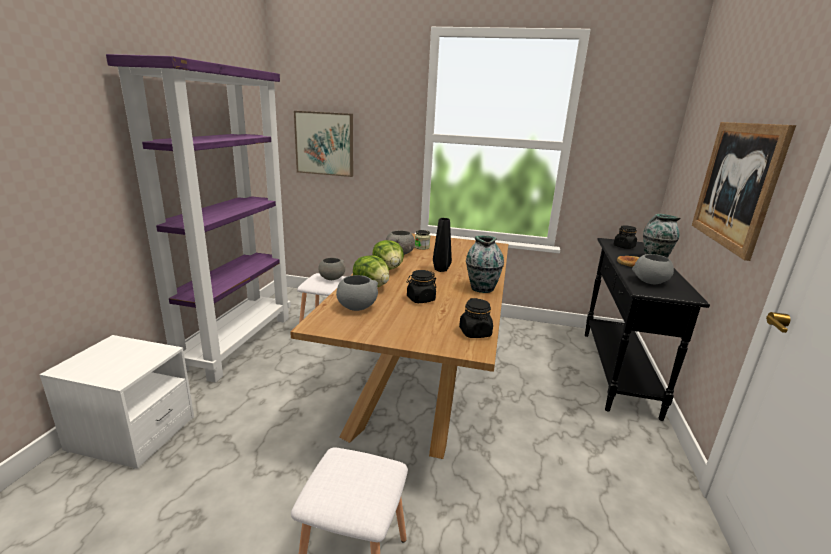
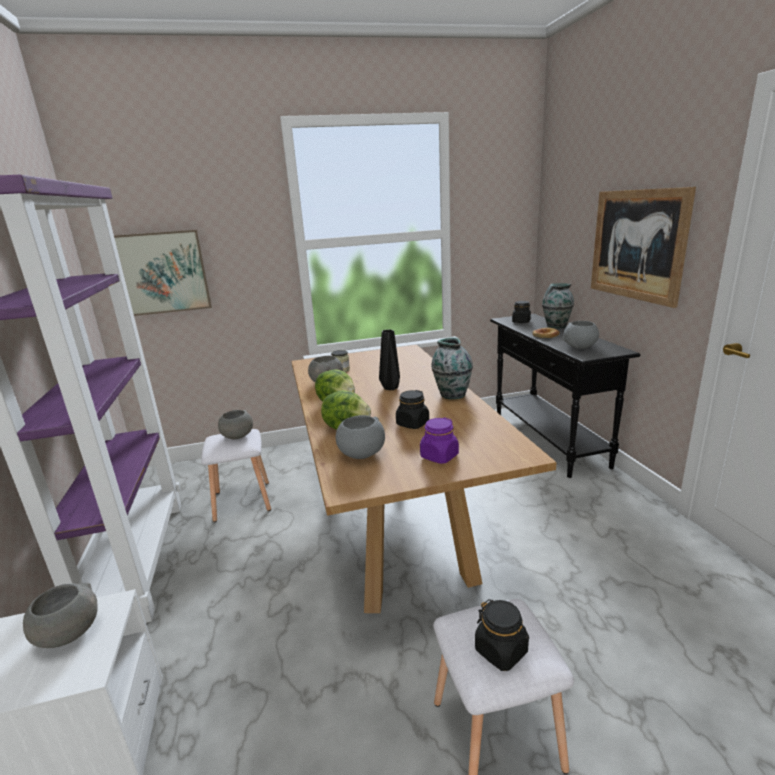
camera: 25 degrees left, 0 degrees up
black jar [459,298,493,338] -> black jar moved to [475,599,529,671]
none -> grey bowl [23,582,98,648]
none -> purple jar [420,417,459,464]

